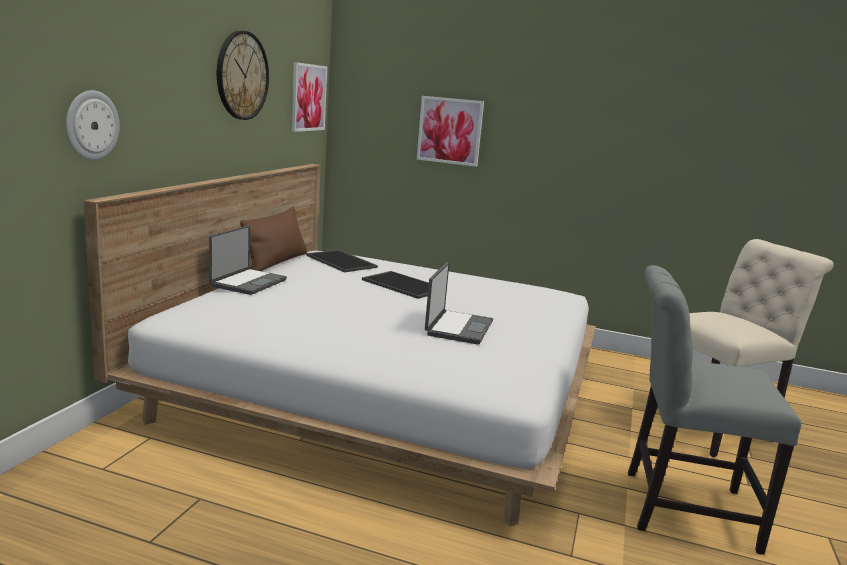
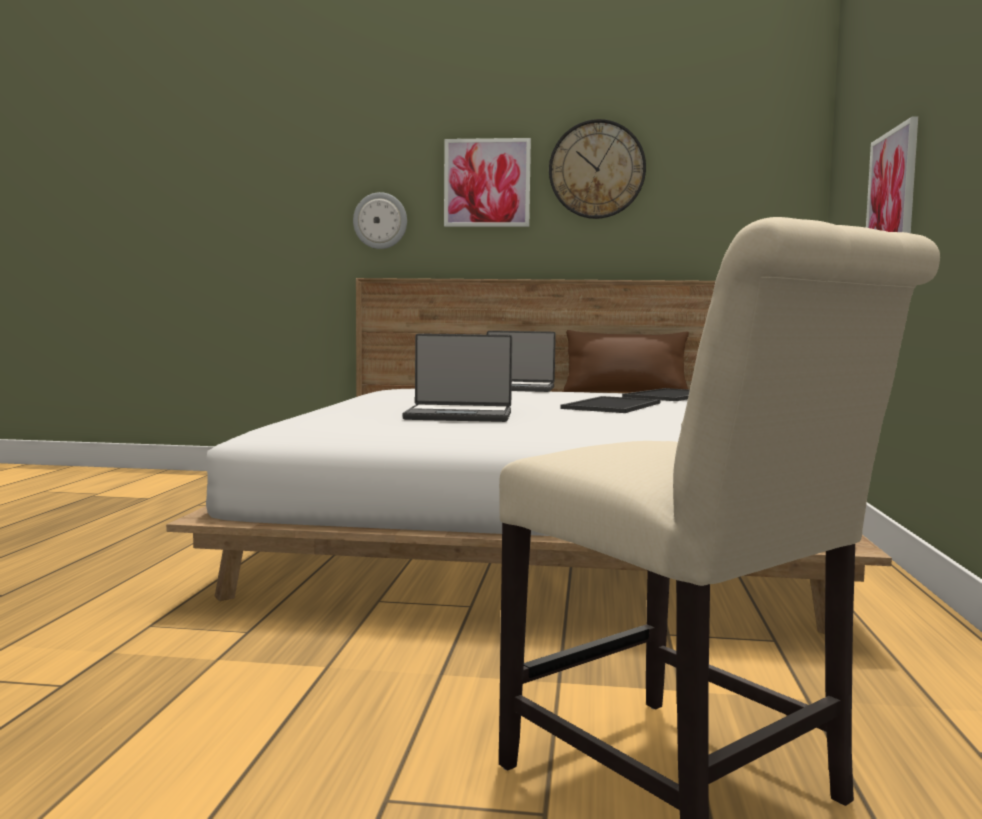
camera: 80 degrees right, 10 degrees down
picture [292,62,327,132] -> picture moved to [444,138,531,227]
grey chair [628,265,802,555] -> none

